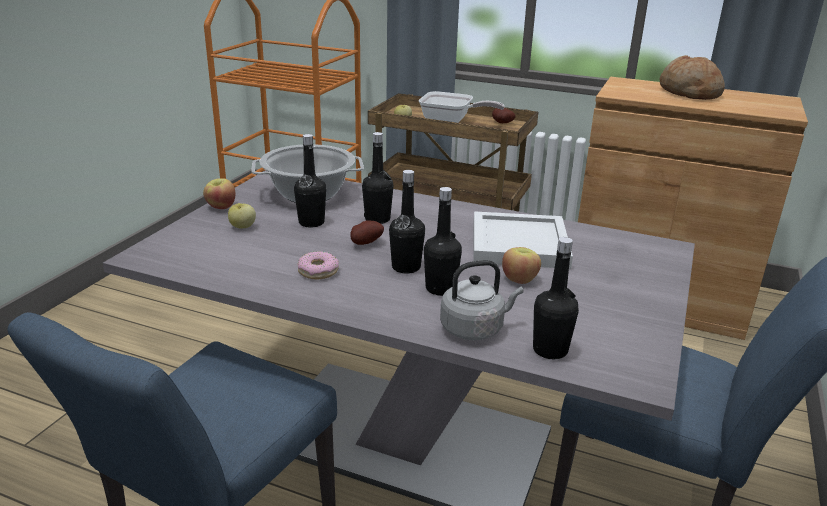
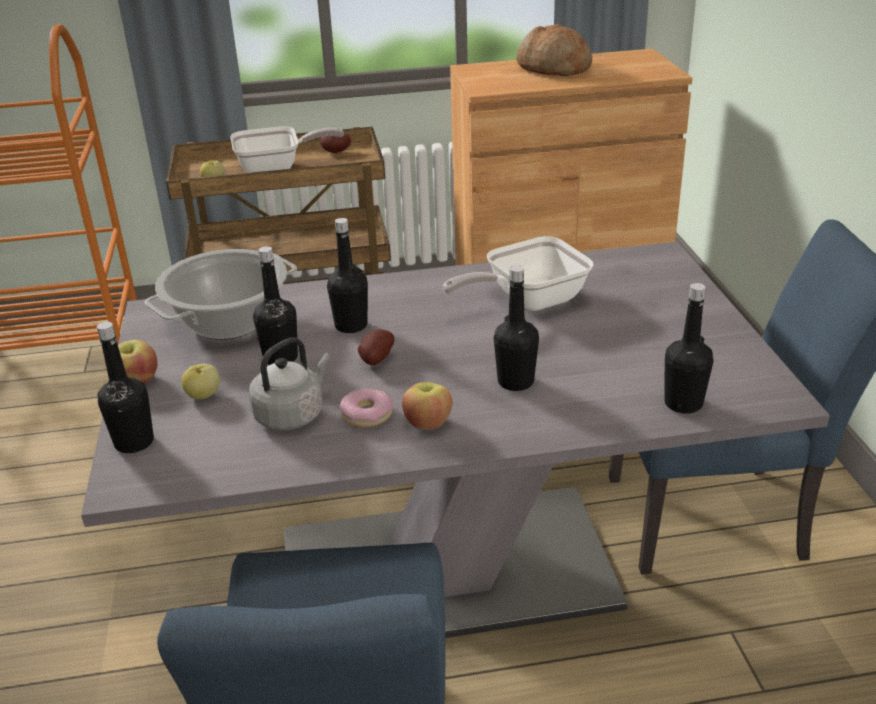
camera: 30 degrees left, 5 degrees up
black bottle [389,170,425,274] -> black bottle moved to [97,322,154,453]
grey kettle [440,260,523,340] -> grey kettle moved to [249,337,331,430]
white tray [473,211,573,269] -> frying pan [443,236,593,311]
apple [502,247,541,284] -> apple moved to [402,382,452,430]

